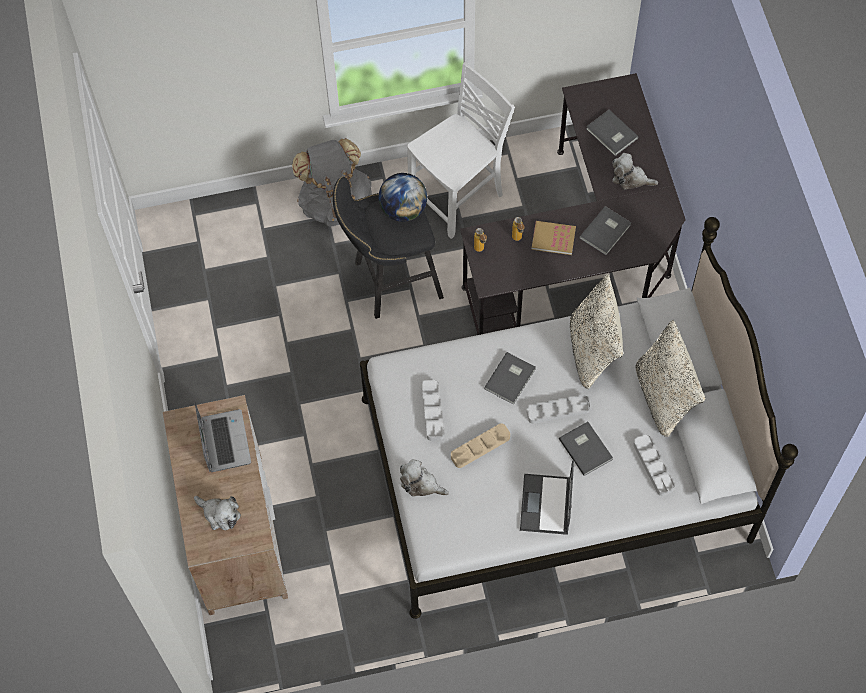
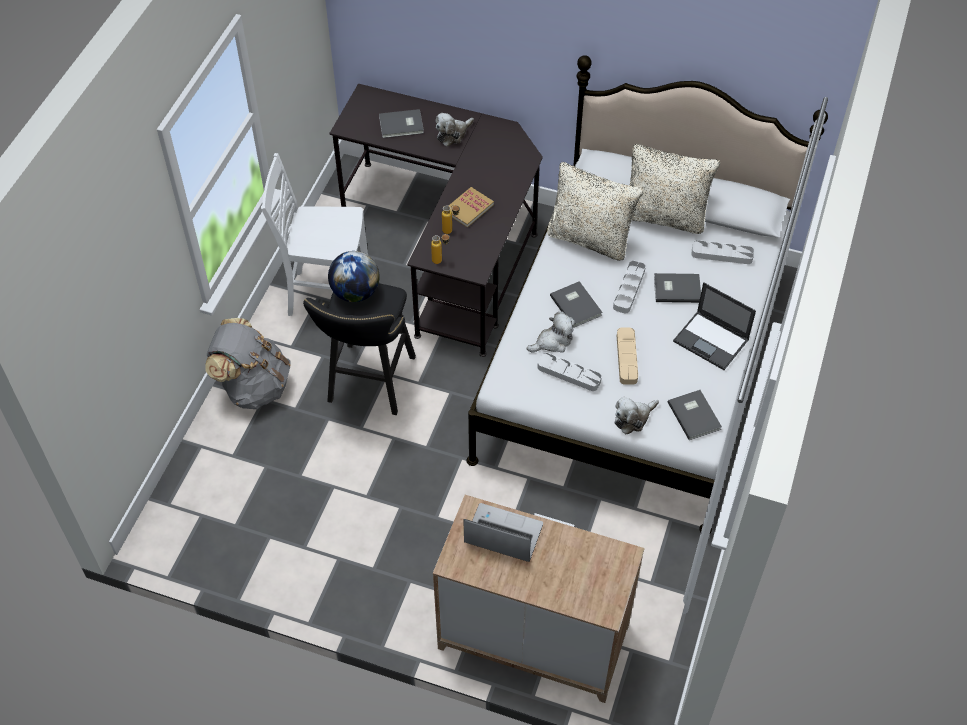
camera: 60 degrees left, 10 degrees down
plush toy [194,496,241,530] -> plush toy moved to [527,311,575,353]
white chair [407,62,515,239] -> white chair turned 75 degrees counterclockwise [261,153,368,316]
grey book [579,206,631,255] -> grey book moved to [668,390,722,440]

